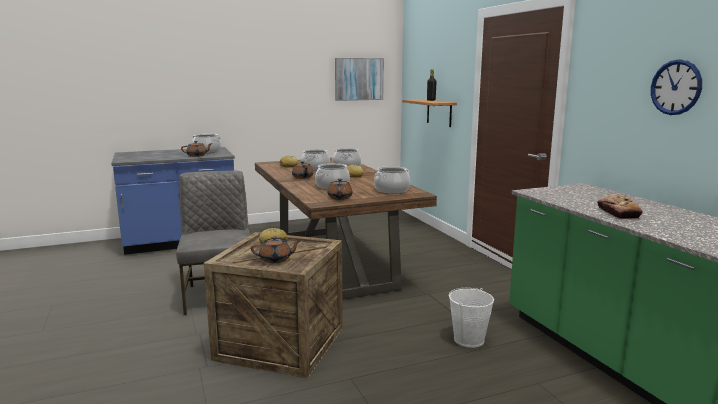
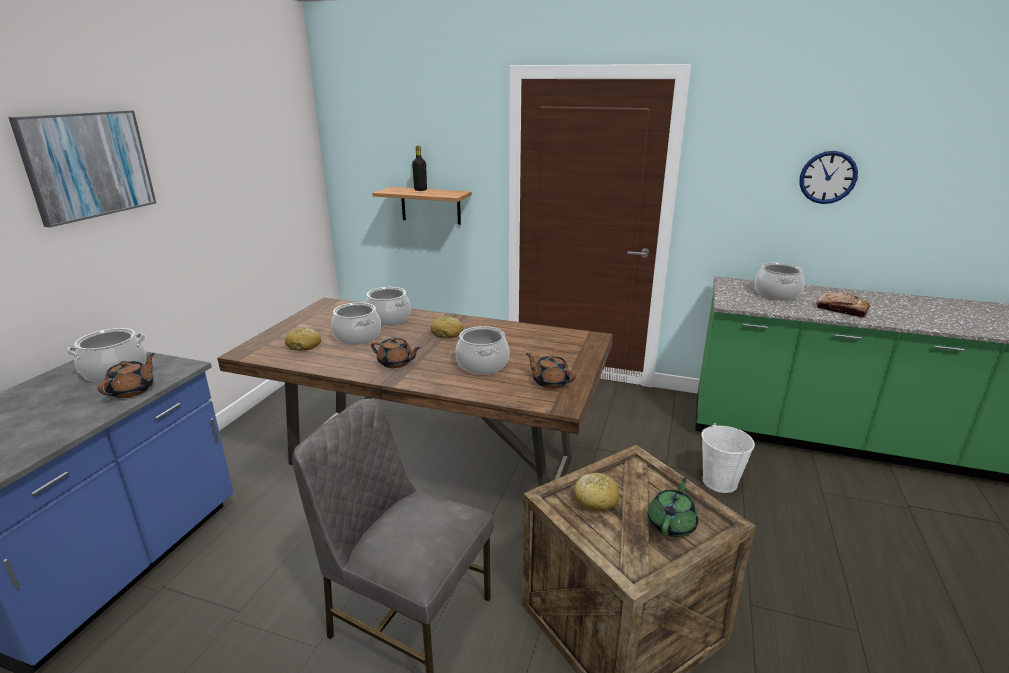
camera: 50 degrees left, 10 degrees up
brown teapot [251,236,301,263] -> green teapot [648,478,698,537]
picture [335,58,384,101] -> picture moved to [8,110,156,227]
cooking pot [374,166,410,194] -> cooking pot moved to [754,263,804,300]

